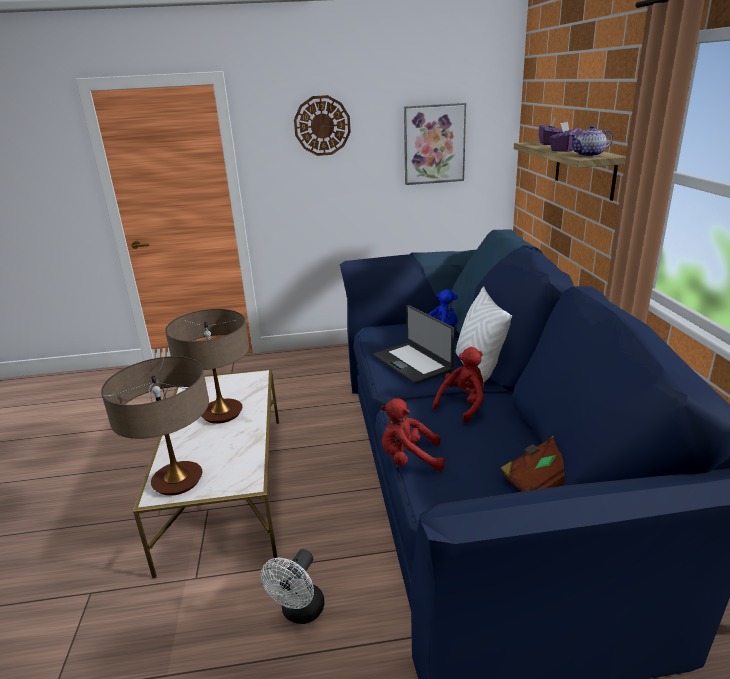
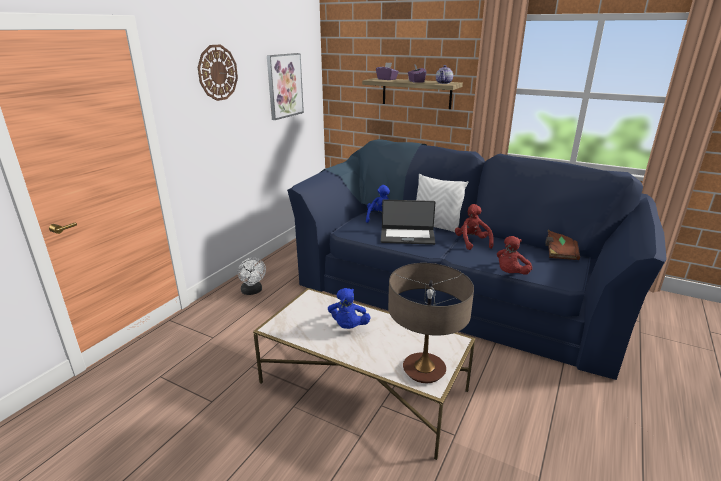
camera: 55 degrees left, 0 degrees up
table lamp [165,309,249,424] -> blue plush toy [328,288,371,329]
white fan [261,549,324,624] -> white fan moved to [238,258,266,295]

